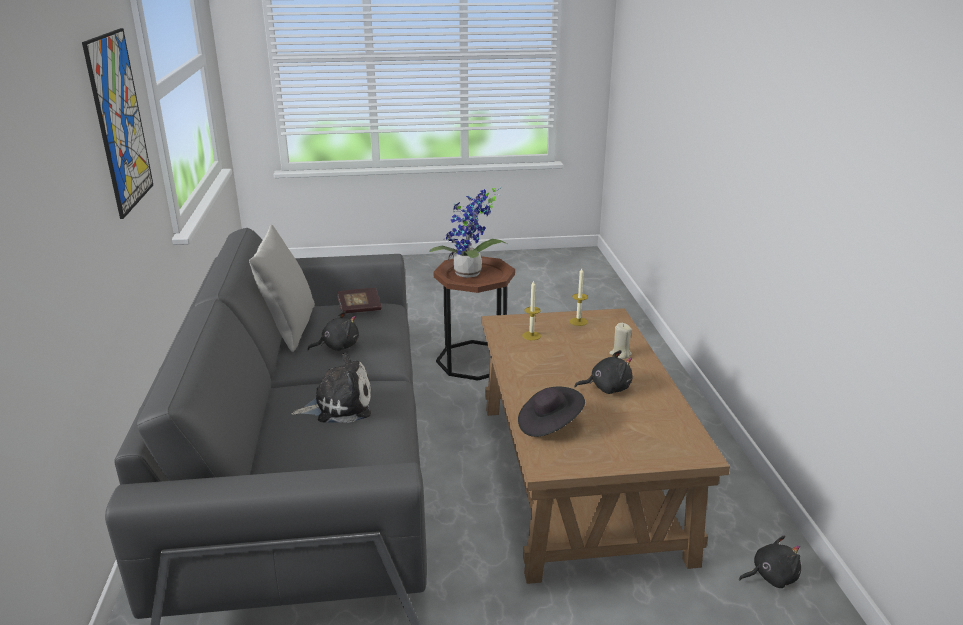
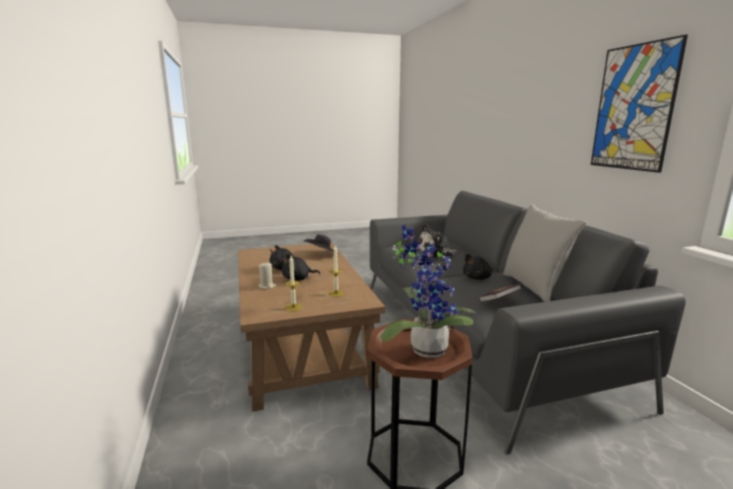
camera: 170 degrees right, 10 degrees down
black plush toy [739,536,801,588] -> black plush toy moved to [282,254,320,281]

